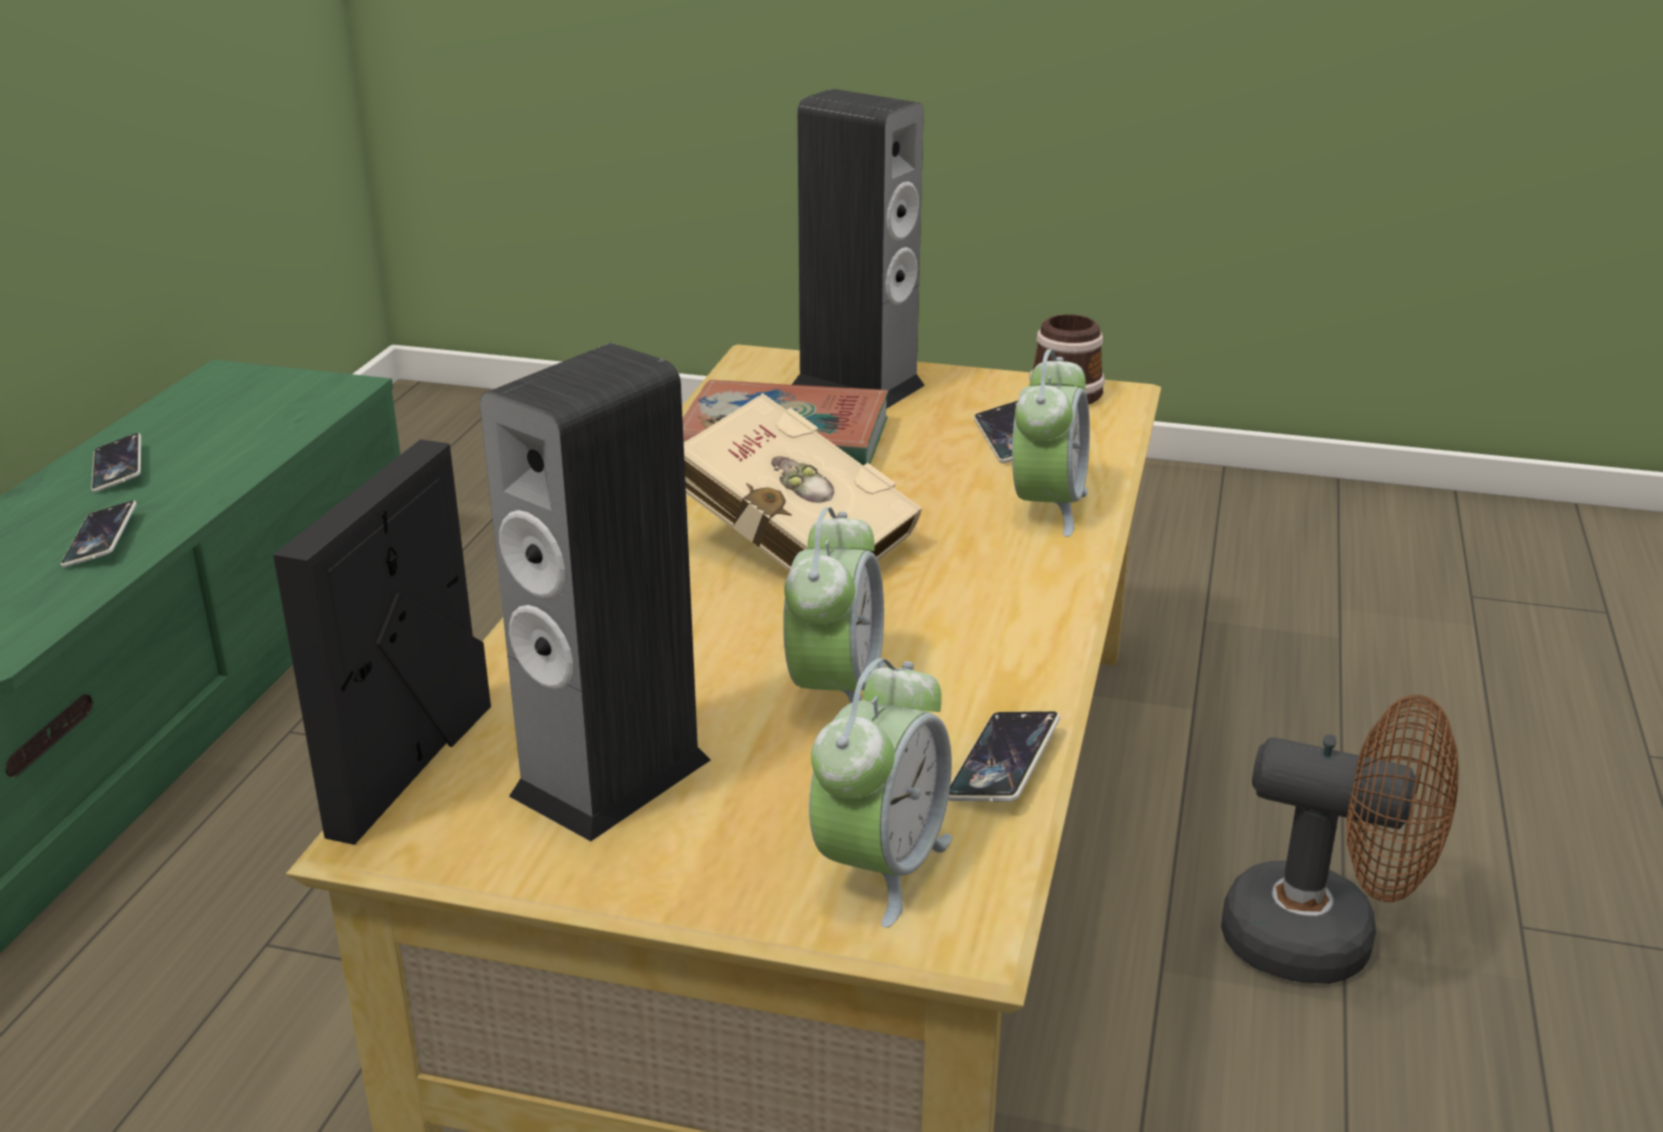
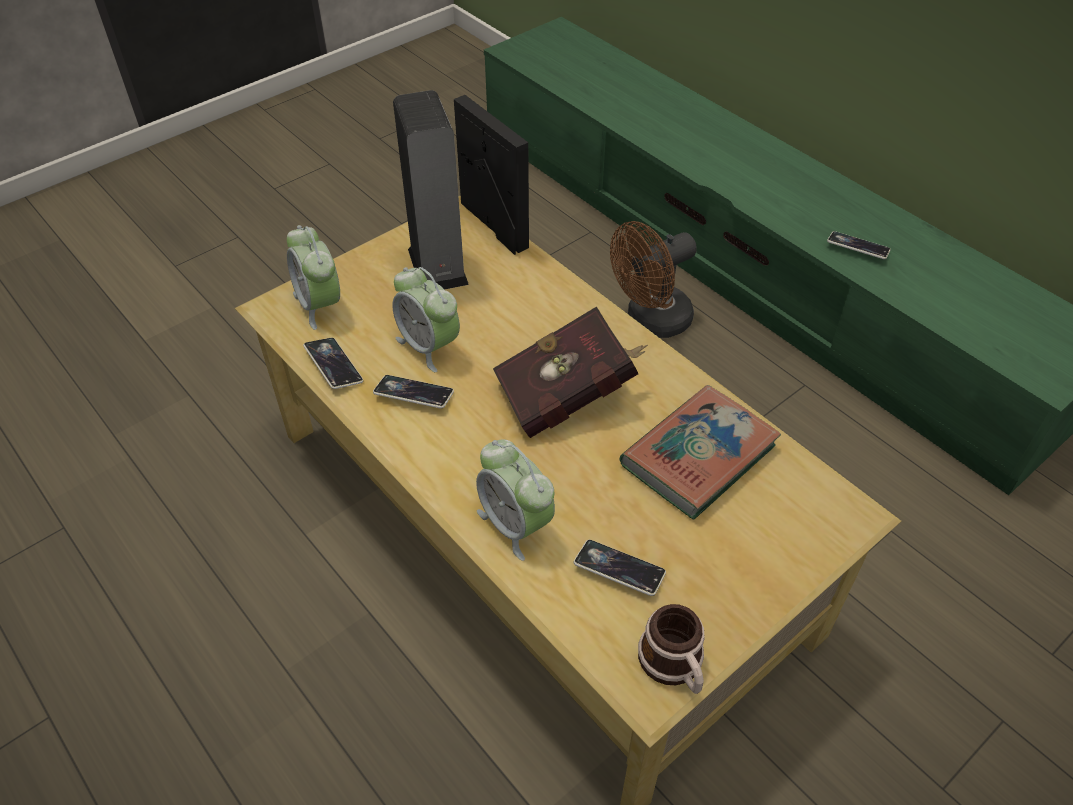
camera: 125 degrees right, 20 degrees up
phone [91,433,141,492] -> phone moved to [373,375,454,409]
beige book [684,393,922,571] -> red book [493,306,648,438]
speaker [792,89,925,409] -> none
brown fan [1221,695,1459,984] -> brown fan moved to [610,221,697,338]

